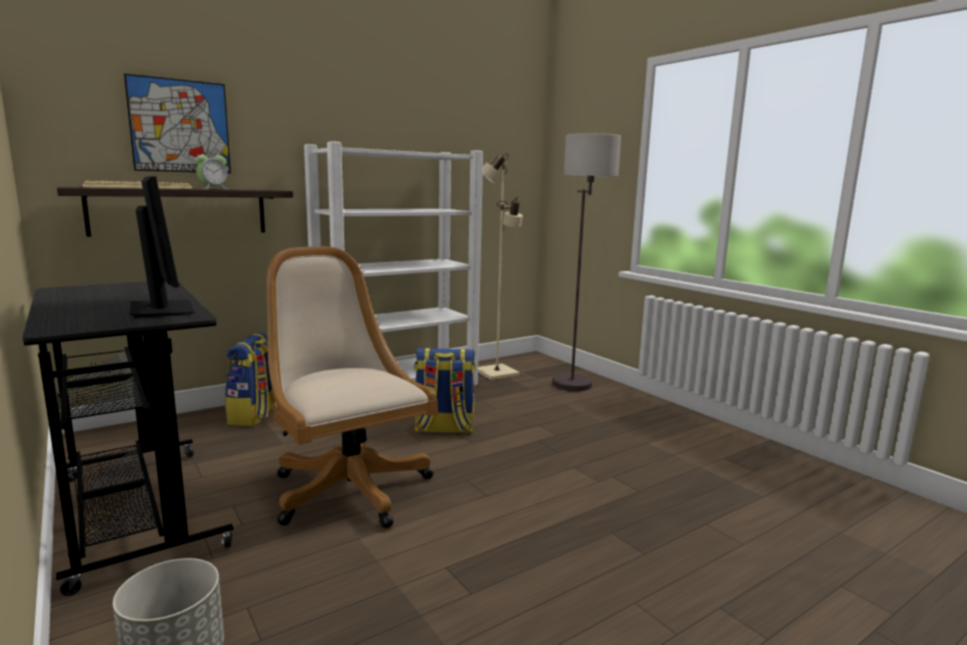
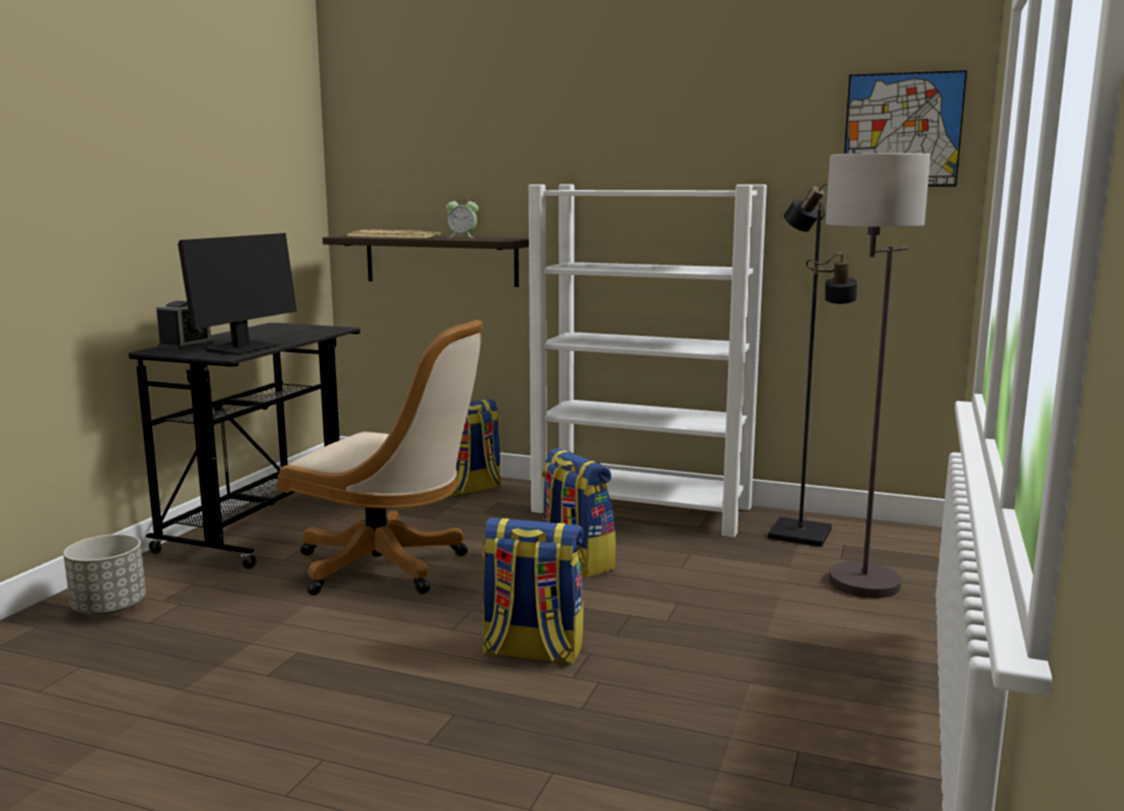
camera: 55 degrees right, 0 degrees up
picture [124,73,231,173] -> picture moved to [844,70,967,186]
office chair [266,246,438,528] -> office chair turned 90 degrees clockwise [277,320,483,595]
beige floor lamp [478,153,523,380] -> black floor lamp [768,183,857,547]
none -> alarm clock [156,301,213,350]
none -> backpack [482,518,584,664]

